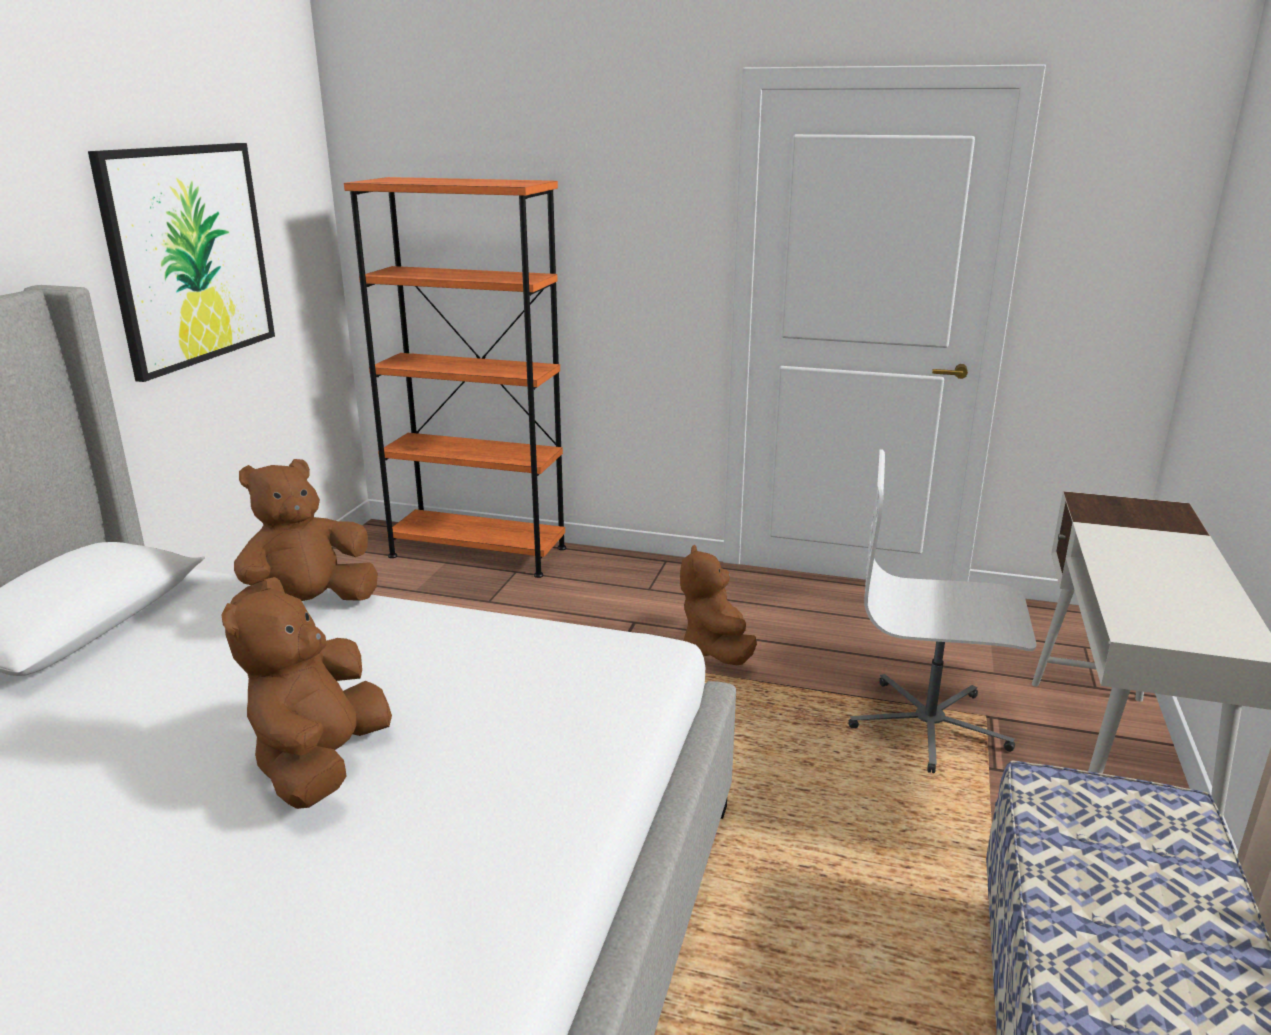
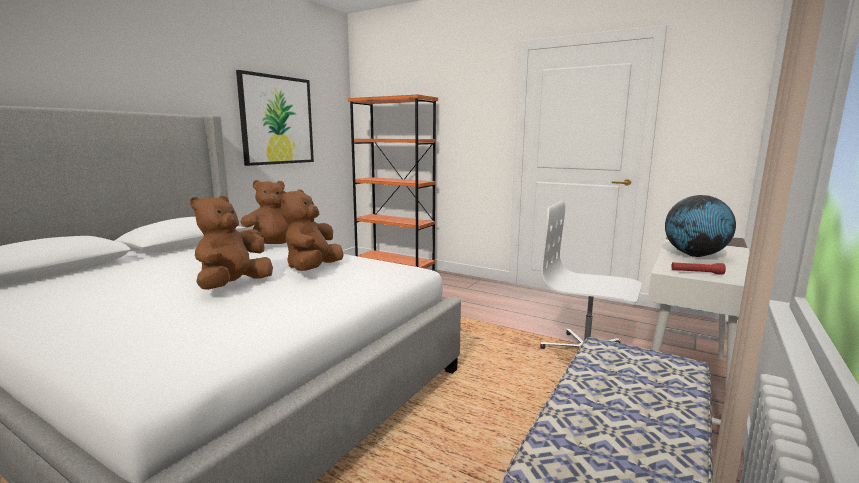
camera: 15 degrees right, 10 degrees down
brown plush toy [680,545,757,665] -> brown plush toy moved to [280,189,343,271]
none -> globe [665,195,736,257]
none -> red flashlight [671,262,726,275]

